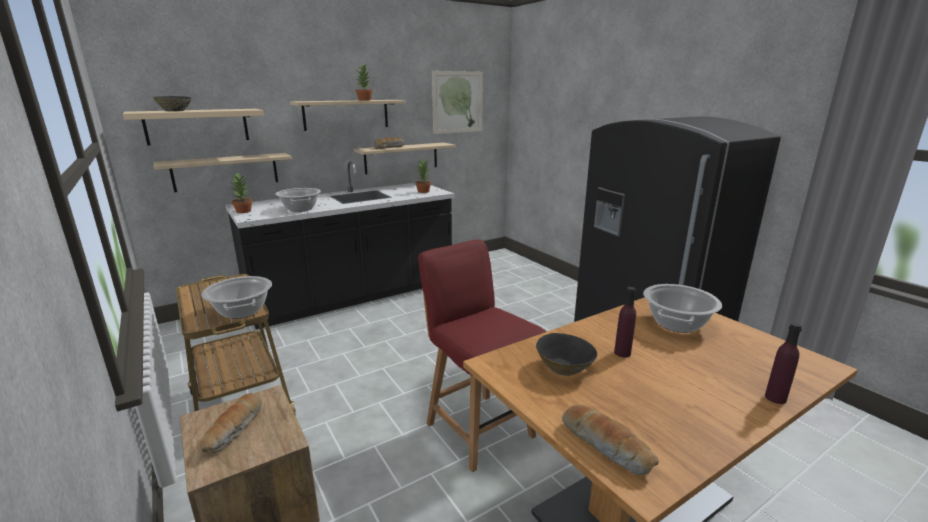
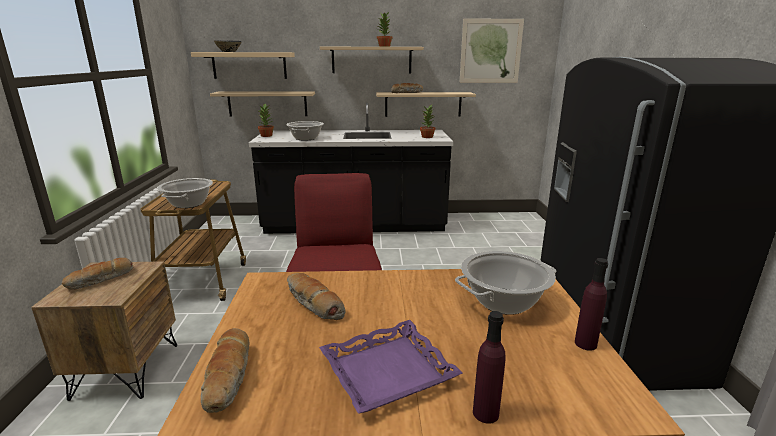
camera: 30 degrees right, 0 degrees up
black bowl [536,333,597,376] -> bread [287,273,346,320]
purple bottle [614,287,636,358] -> purple bottle moved to [575,258,608,351]
none -> purple tray [319,320,462,414]

